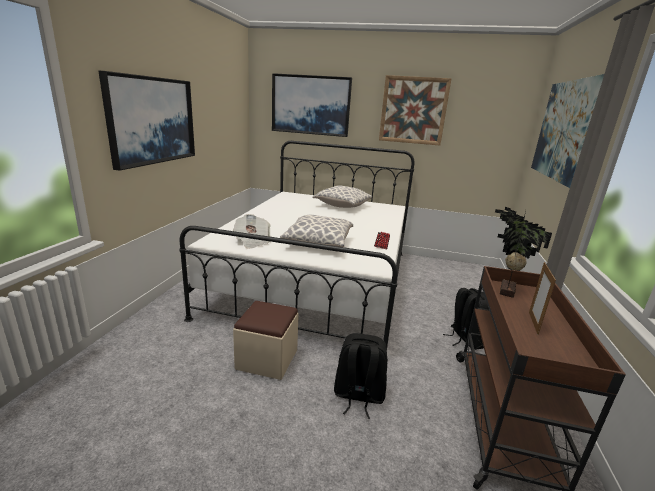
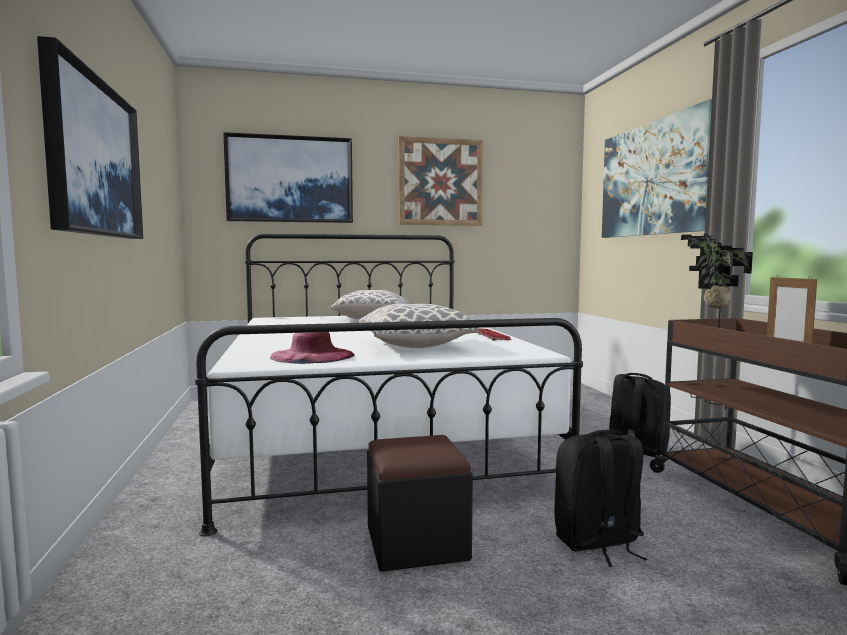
camera: 25 degrees left, 15 degrees down
newspaper [233,214,270,249] -> pink hat [270,332,355,364]
beige ottoman [233,301,299,380] -> black ottoman [367,435,473,572]

